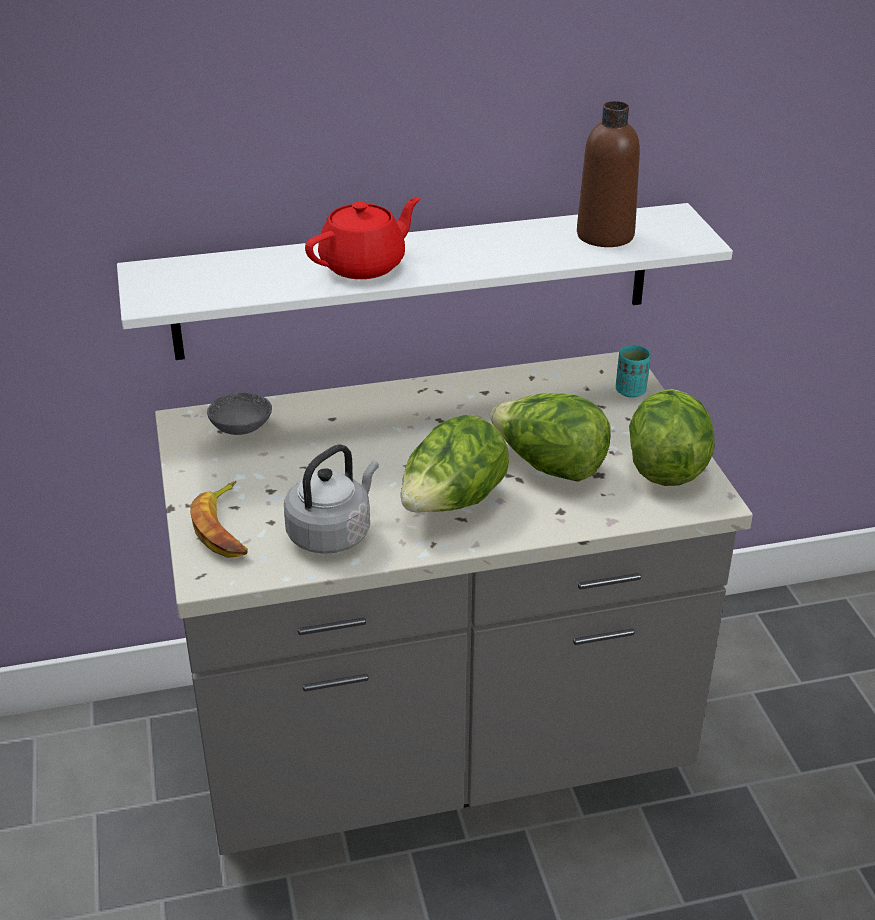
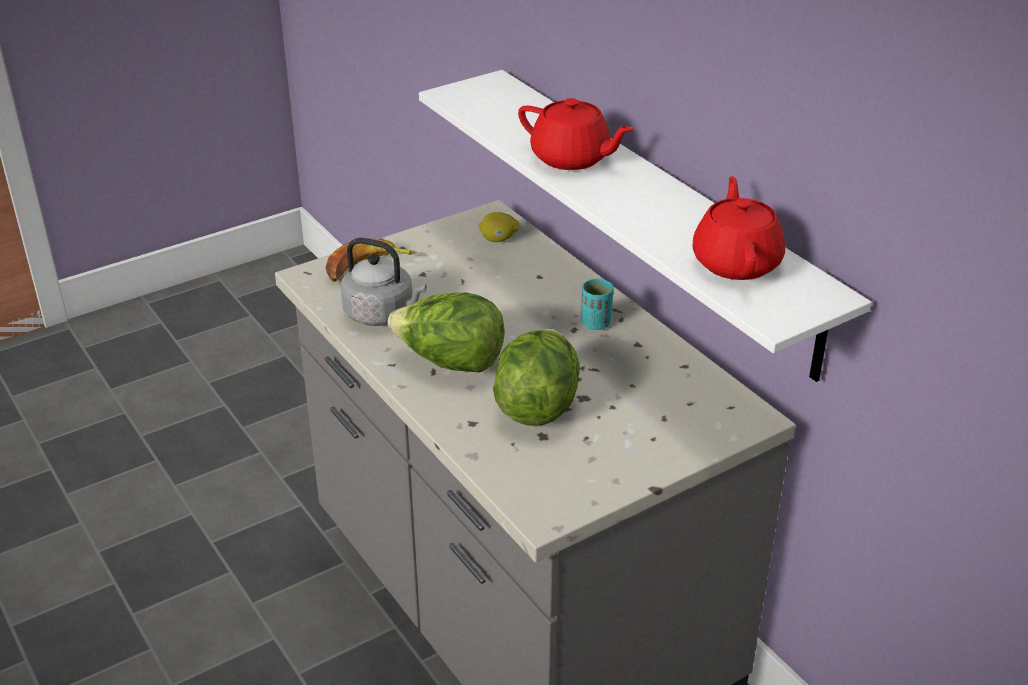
camera: 70 degrees right, 0 degrees up
grey bowl [207,392,272,435] -> lemon [479,212,519,242]
brown bottle [577,101,640,247] -> red teapot [693,176,785,280]
turquoise cup [616,345,651,398] -> turquoise cup moved to [581,278,613,330]
lettuce [629,389,715,486] -> none

